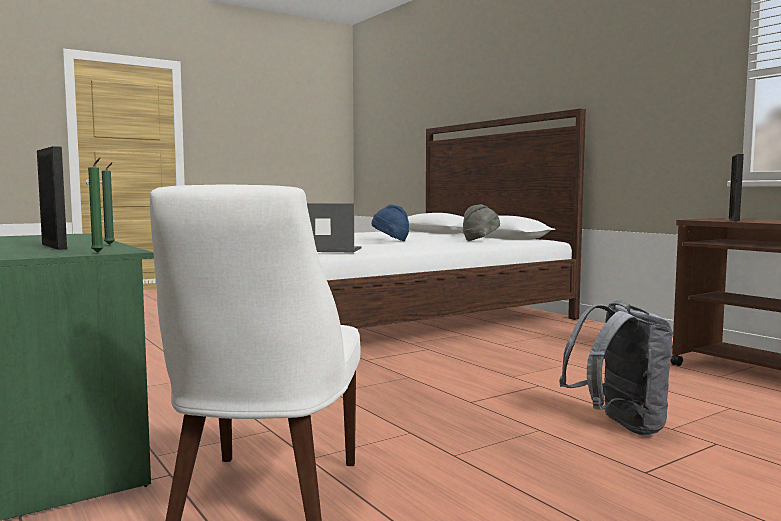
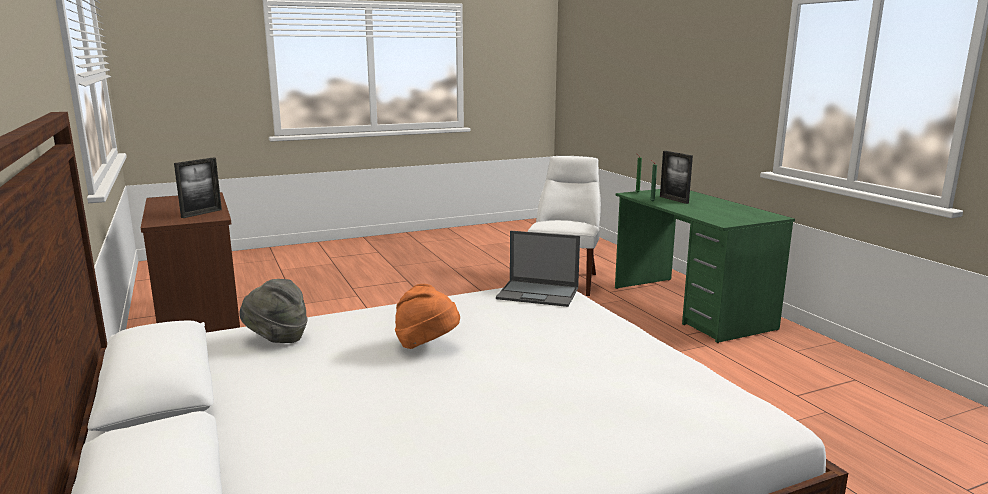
camera: 170 degrees left, 10 degrees up
blue hat [372,204,409,241] -> orange hat [395,284,460,349]
grey backpack [559,300,673,436] -> none

